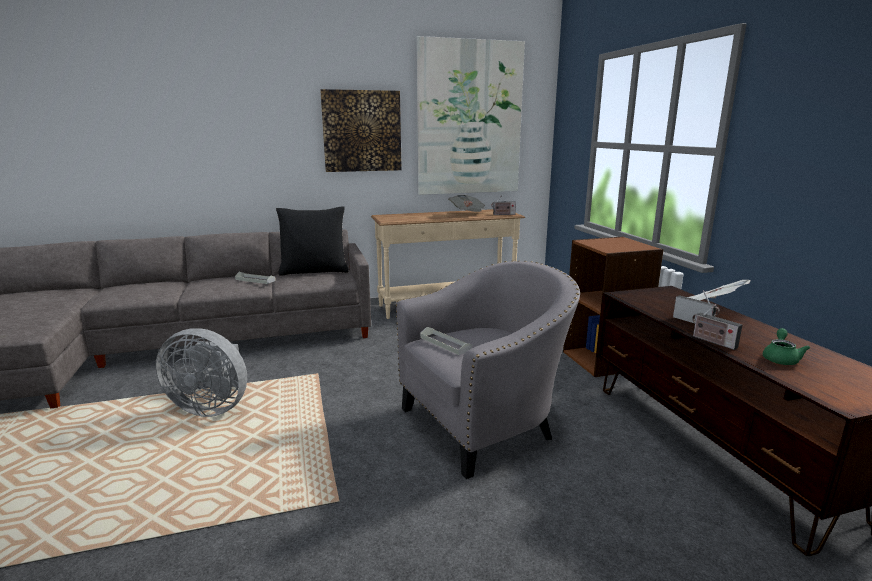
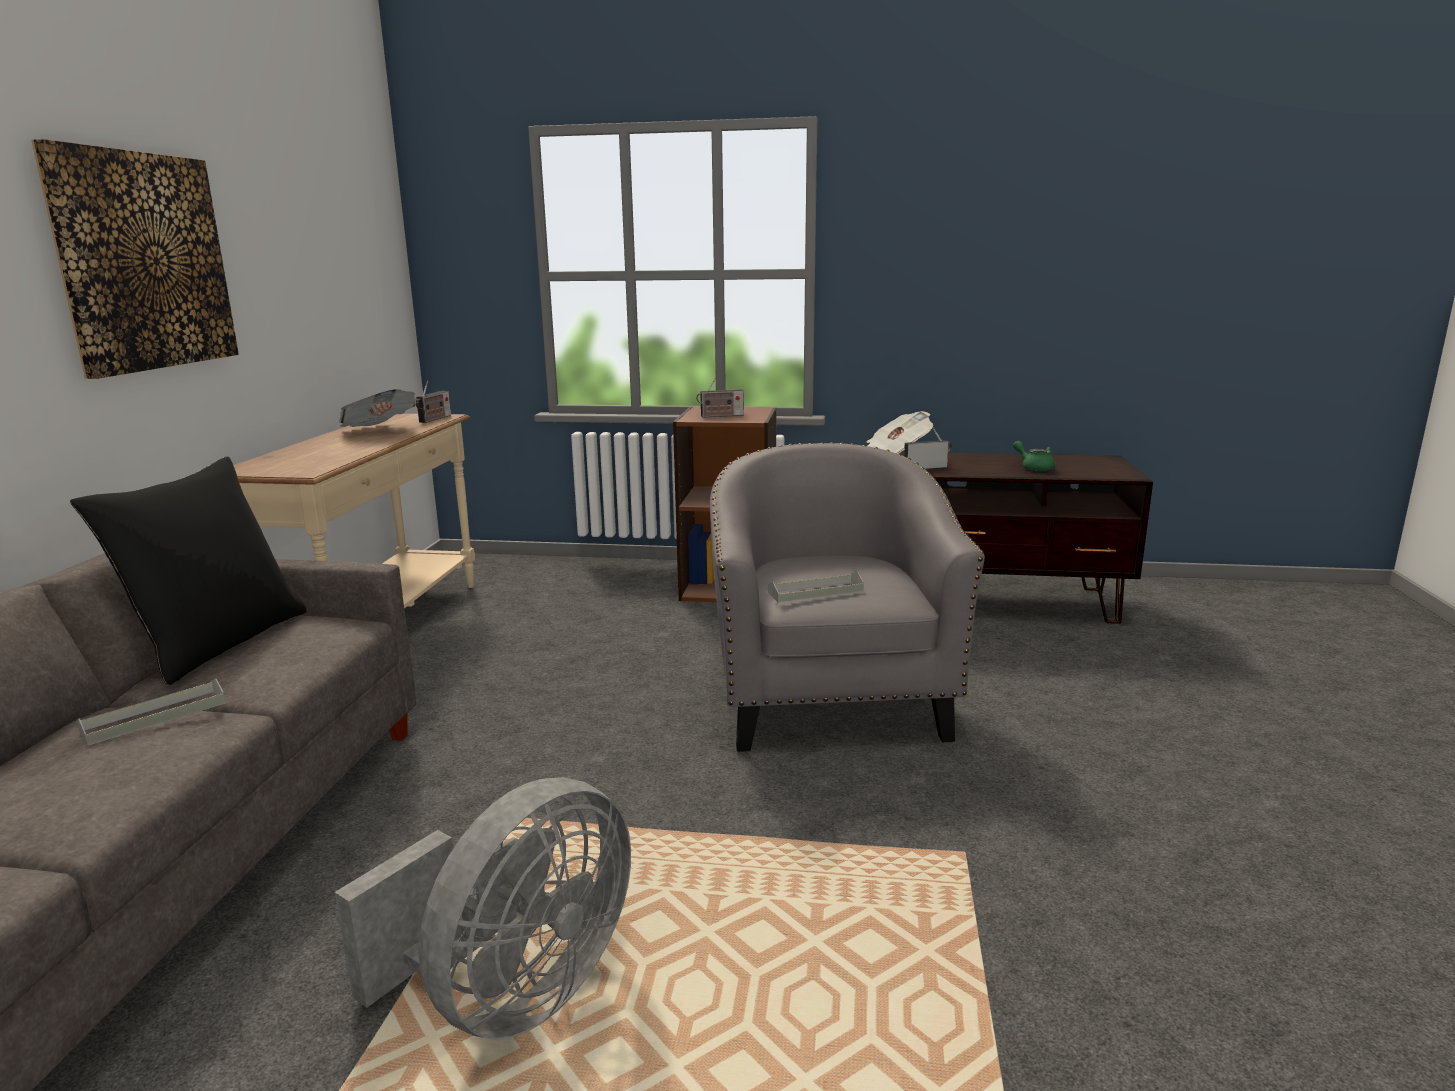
camera: 65 degrees left, 0 degrees up
picture [416,36,525,195] -> none
radio [692,305,742,350] -> radio moved to [696,377,744,417]

